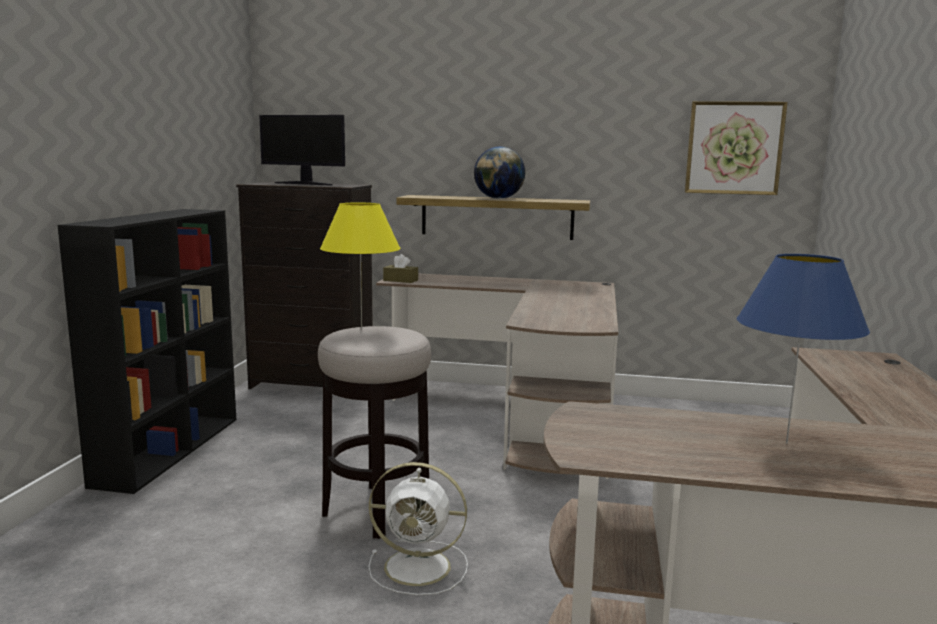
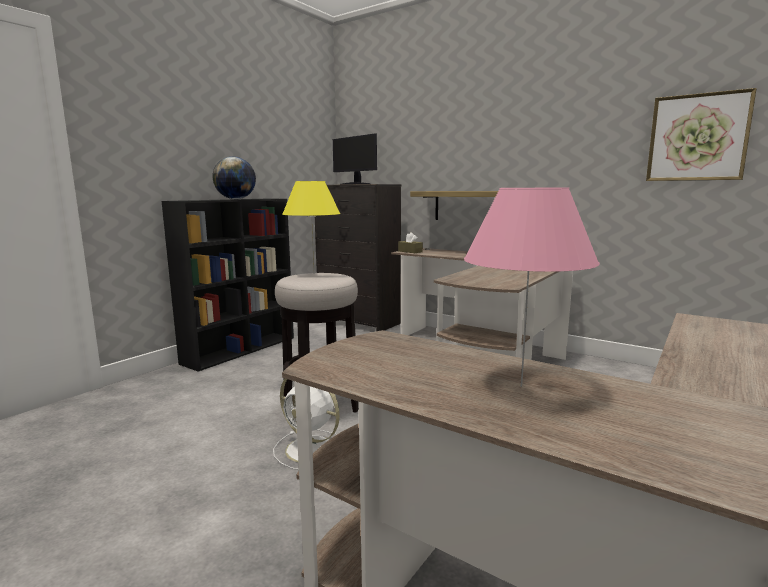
camera: 25 degrees right, 0 degrees up
globe [474,146,525,199] -> globe moved to [213,157,256,199]
blue table lamp [737,254,870,444] -> pink table lamp [464,187,600,387]

